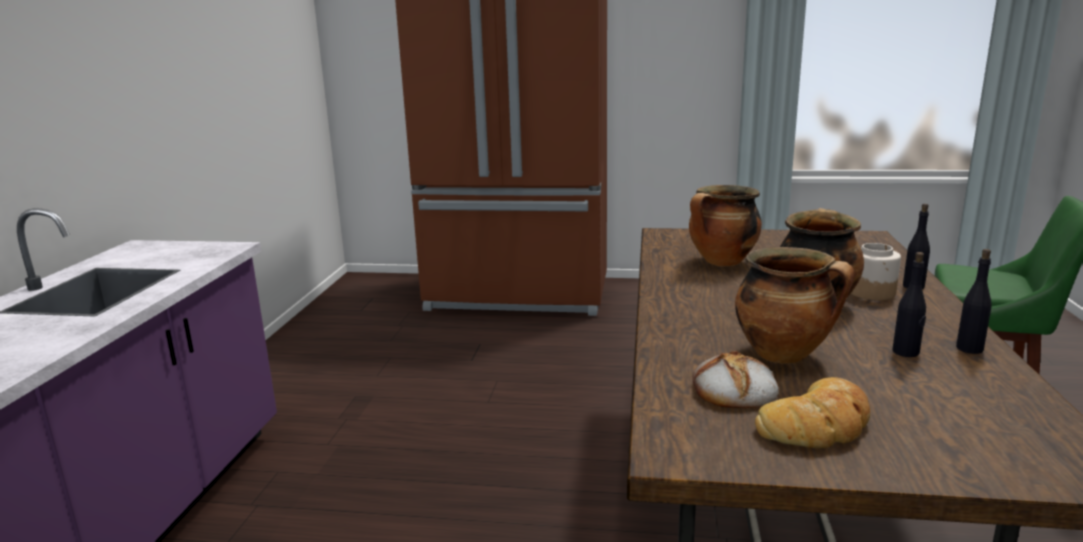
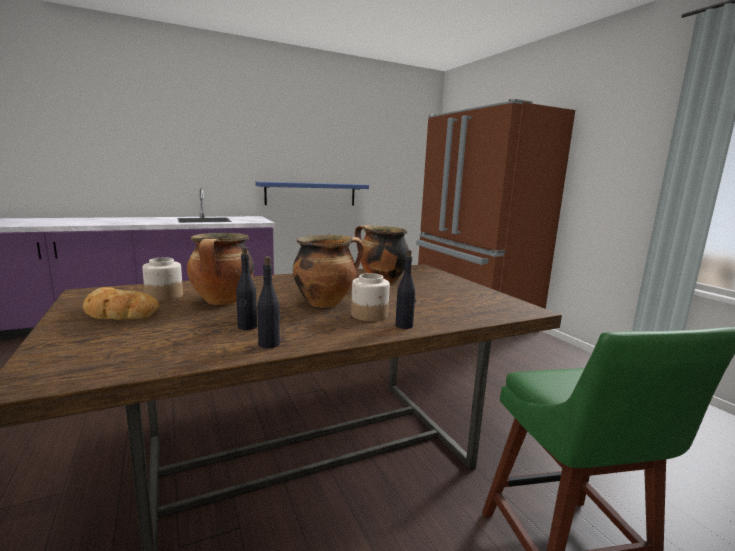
camera: 55 degrees right, 5 degrees down
bread [692,351,779,409] -> jar [142,257,183,301]
none -> blue shelf [255,182,369,206]

